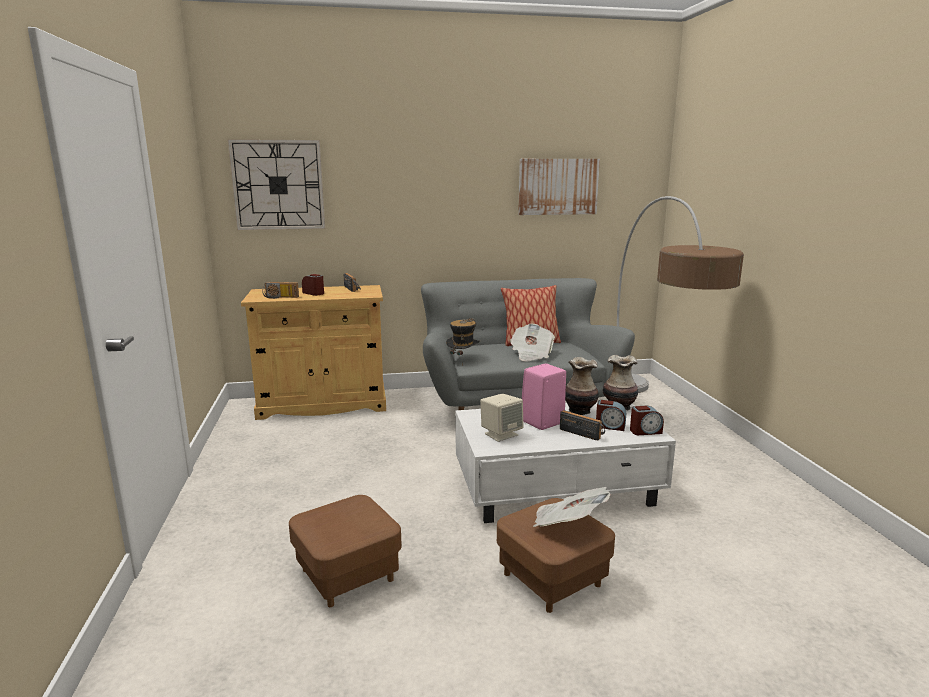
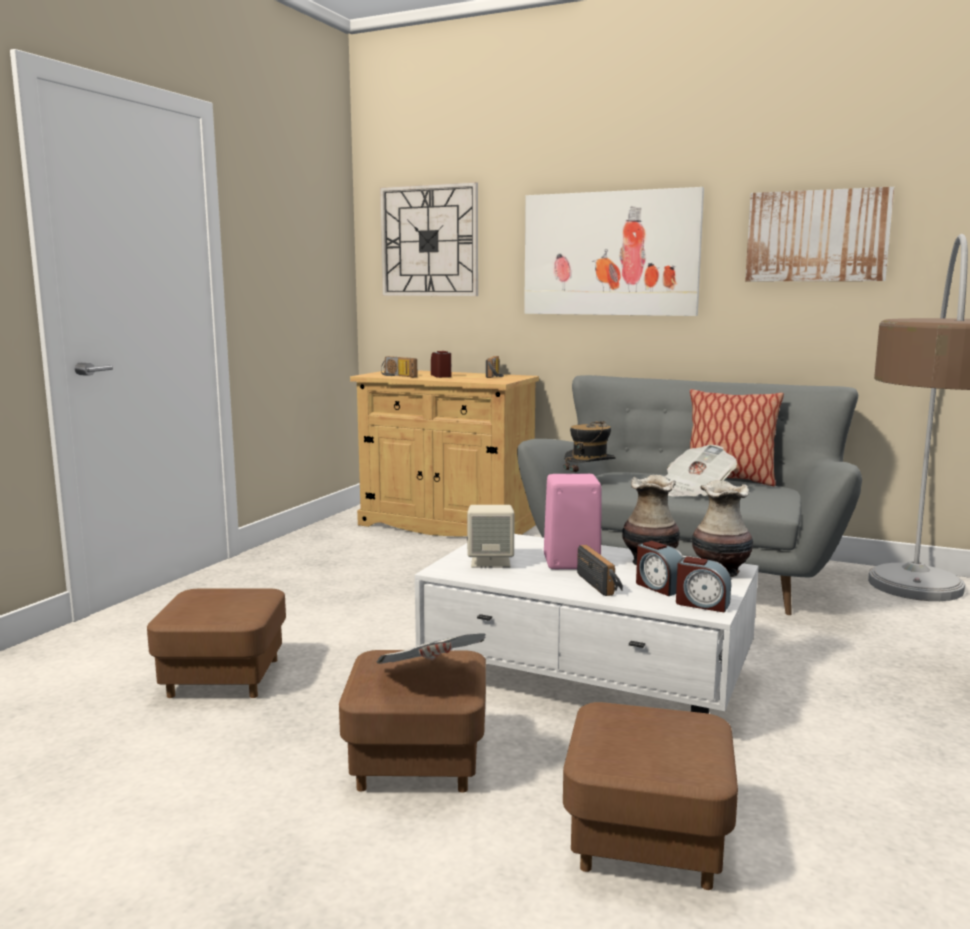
camera: 35 degrees right, 5 degrees down
none -> picture [524,187,704,316]
none -> brown ottoman [563,702,738,890]

